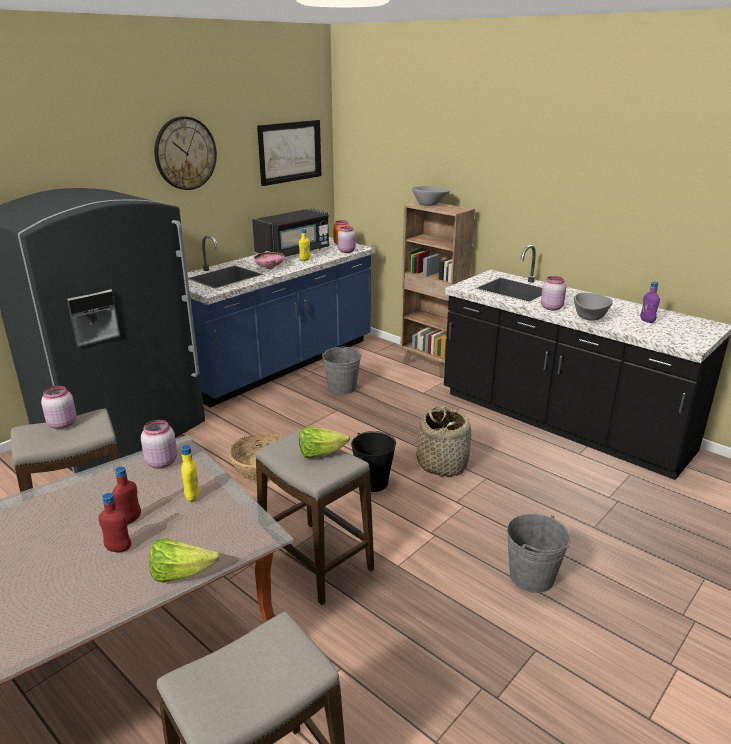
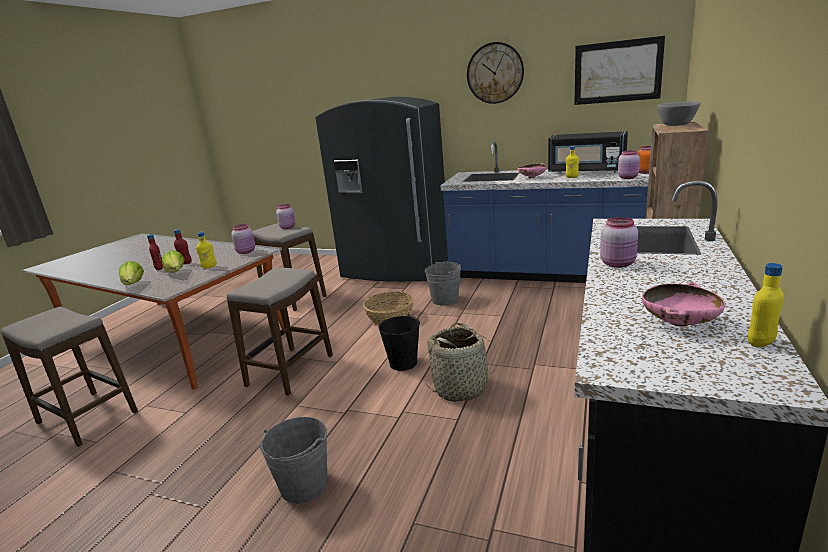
camera: 70 degrees right, 5 degrees down
lettuce [299,426,350,458] -> lettuce moved to [162,250,185,273]
grey bucket [322,346,362,394] -> grey bucket moved to [425,262,461,306]
grey bowl [574,293,613,320] -> none
purple bottle [640,282,660,323] -> pink bowl [642,282,725,327]
none -> yellow bottle [747,263,784,348]

